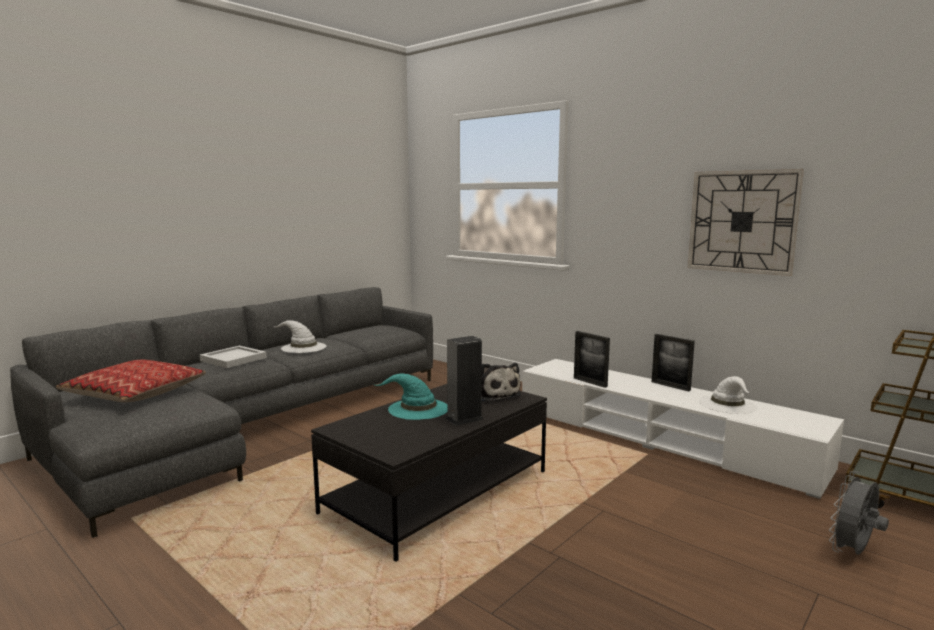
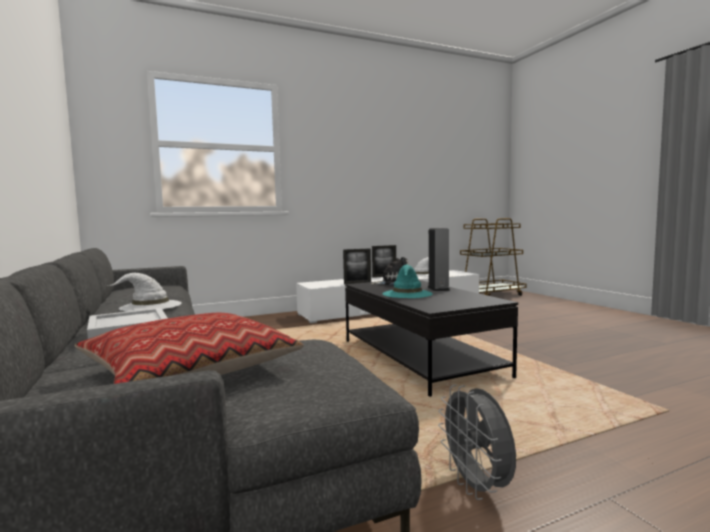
camera: 65 degrees left, 5 degrees down
wall clock [688,169,804,276] -> none
grey fan [829,471,889,555] -> grey fan moved to [438,385,516,500]

